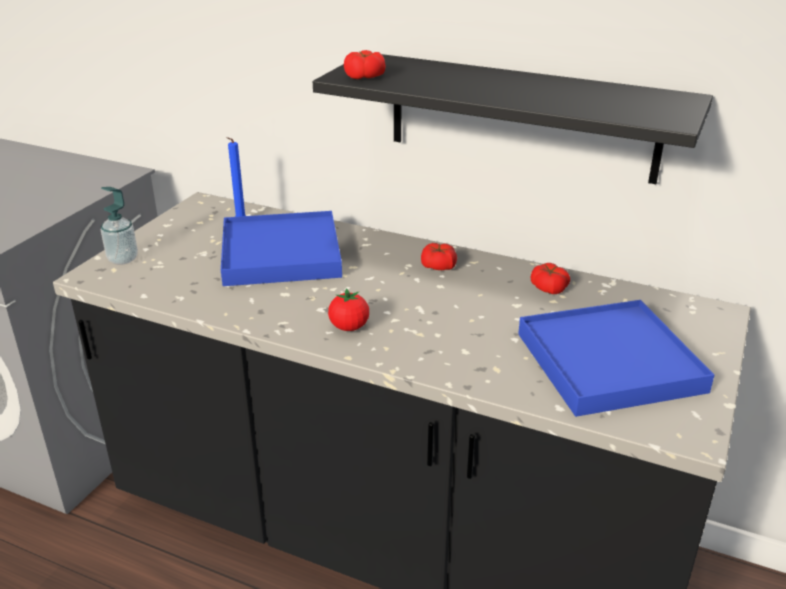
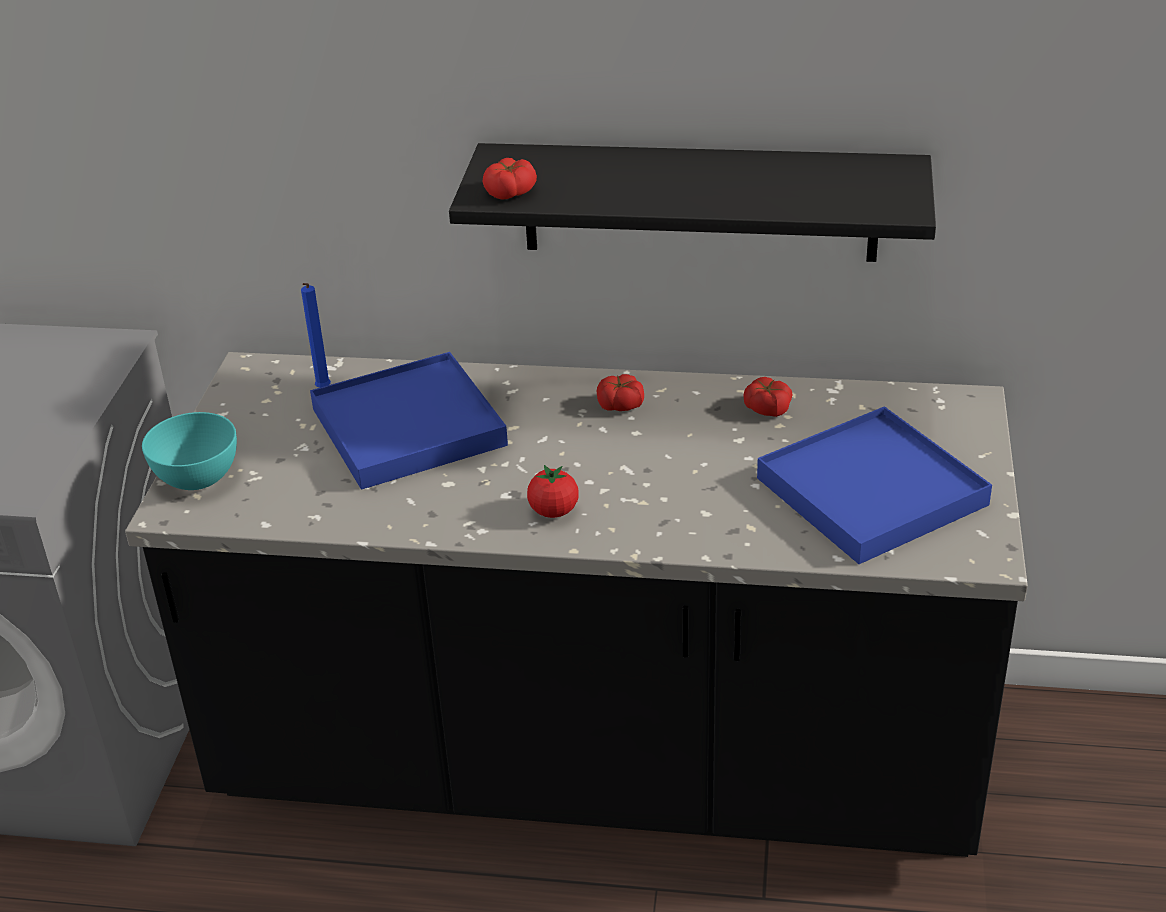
camera: 15 degrees left, 5 degrees up
soap dispenser [101,187,138,265] -> turquoise bowl [142,412,237,490]

